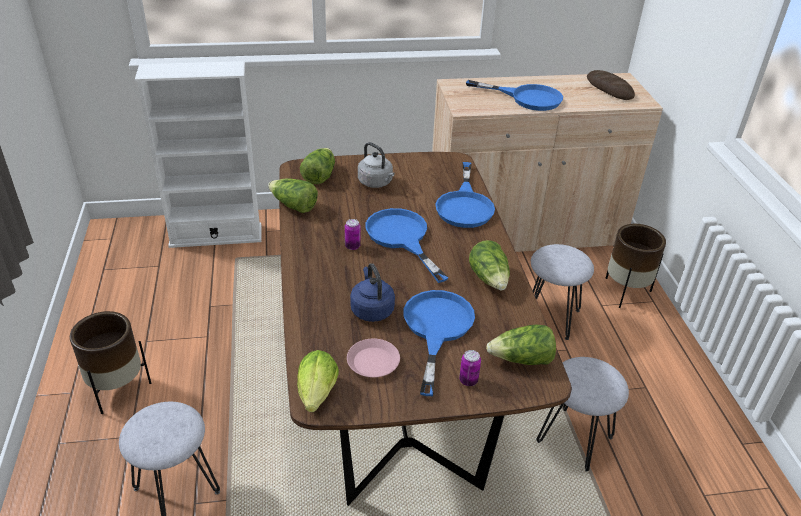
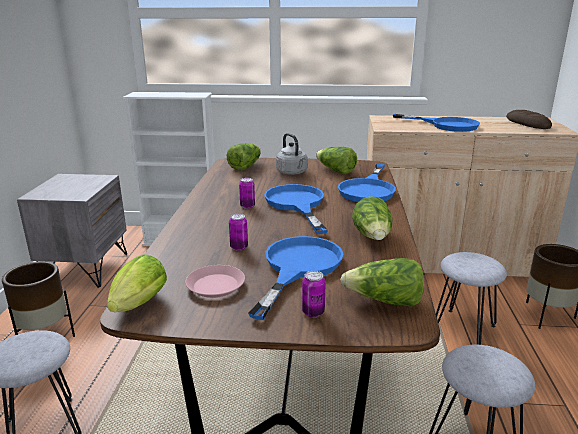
camera: 15 degrees right, 15 degrees down
lettuce [268,178,318,213] -> lettuce moved to [316,147,357,174]
blue kettle [350,263,395,322] -> can [229,214,248,251]
none -> grey nightstand [17,174,127,288]

